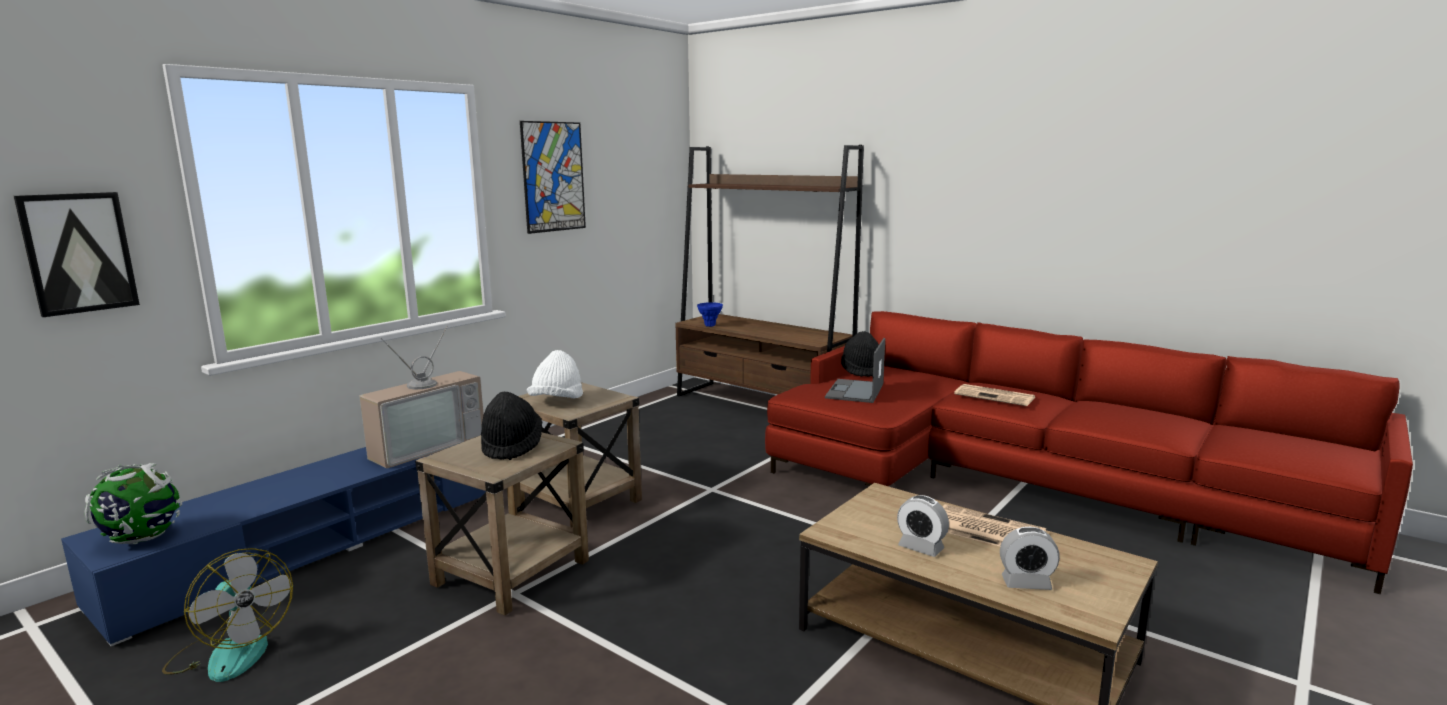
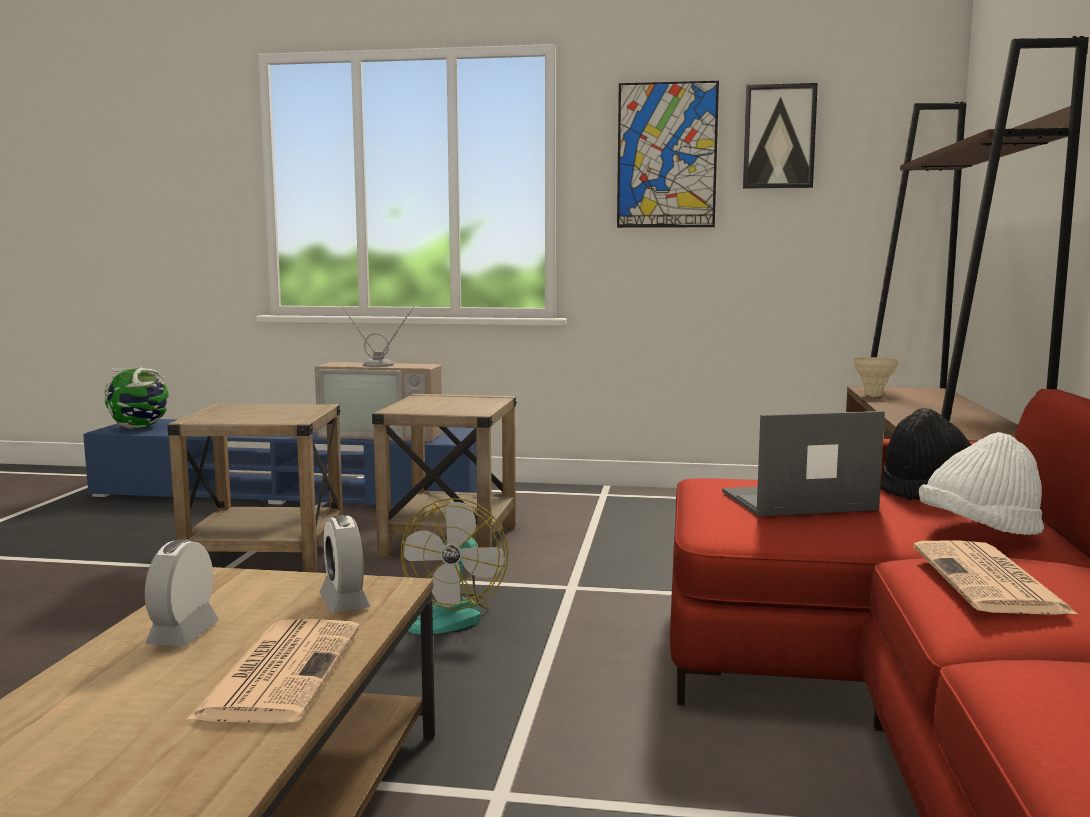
camera: 60 degrees right, 5 degrees down
picture [14,192,140,317] -> picture moved to [743,83,818,189]
fan [162,548,293,682] -> fan moved to [401,498,508,634]
black hat [481,391,542,460] -> none
white hat [527,350,583,399] -> white hat moved to [919,432,1044,535]
blue vase [697,302,723,327] -> beige vase [853,357,899,396]
alarm clock [1000,526,1060,590] -> alarm clock moved to [320,515,371,613]

